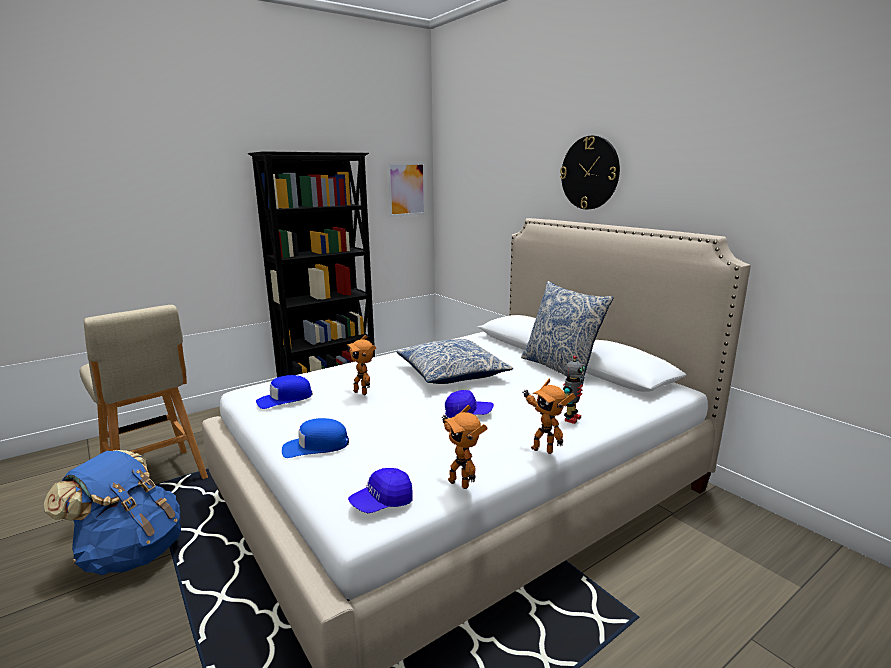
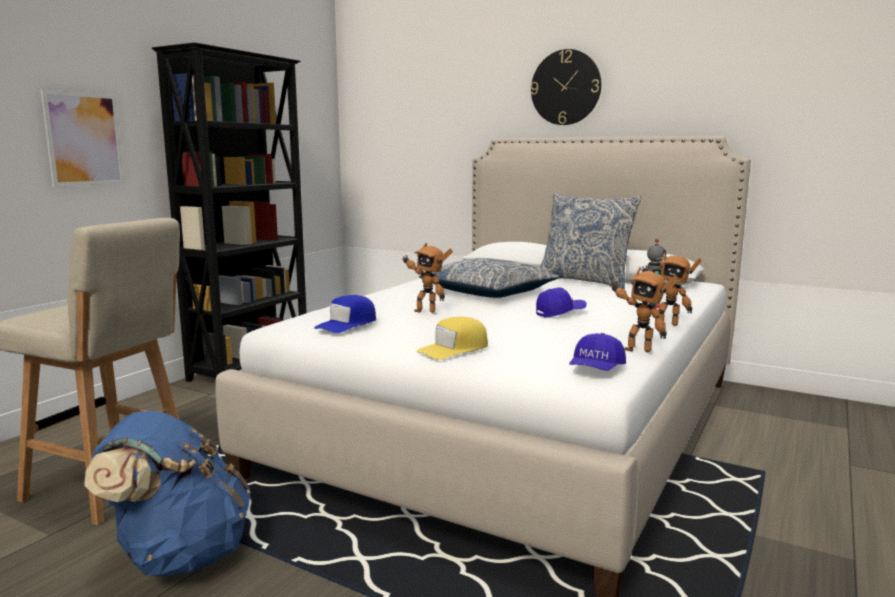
camera: 25 degrees left, 5 degrees down
blue cap [282,418,349,458] -> yellow cap [416,317,488,360]
picture [387,162,426,217] -> picture moved to [41,89,125,187]

